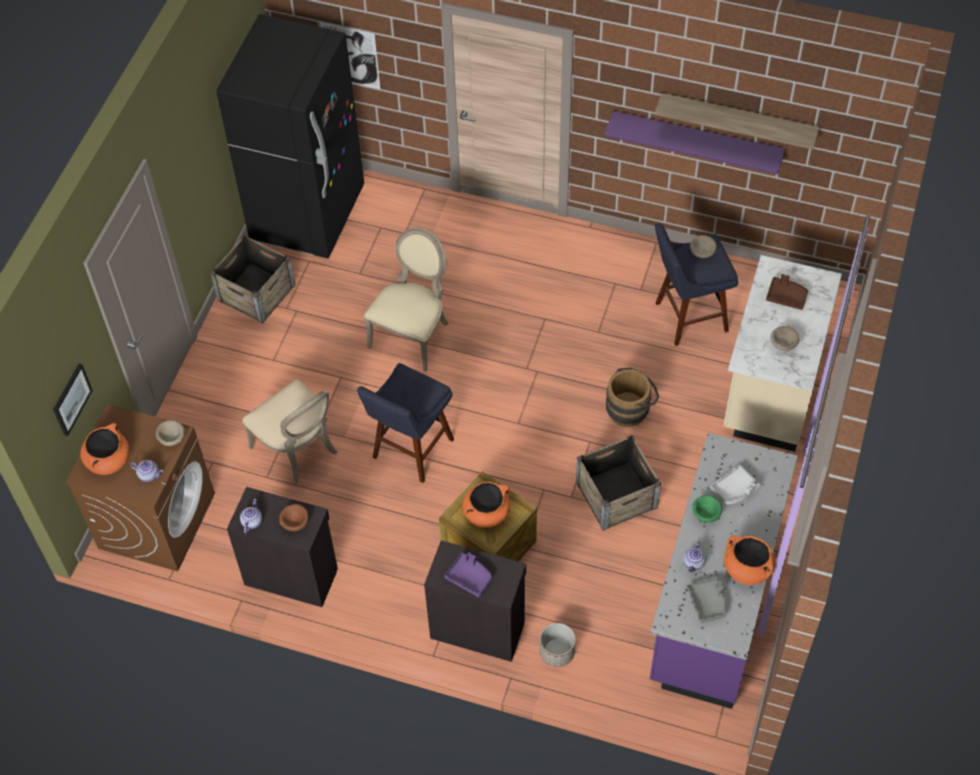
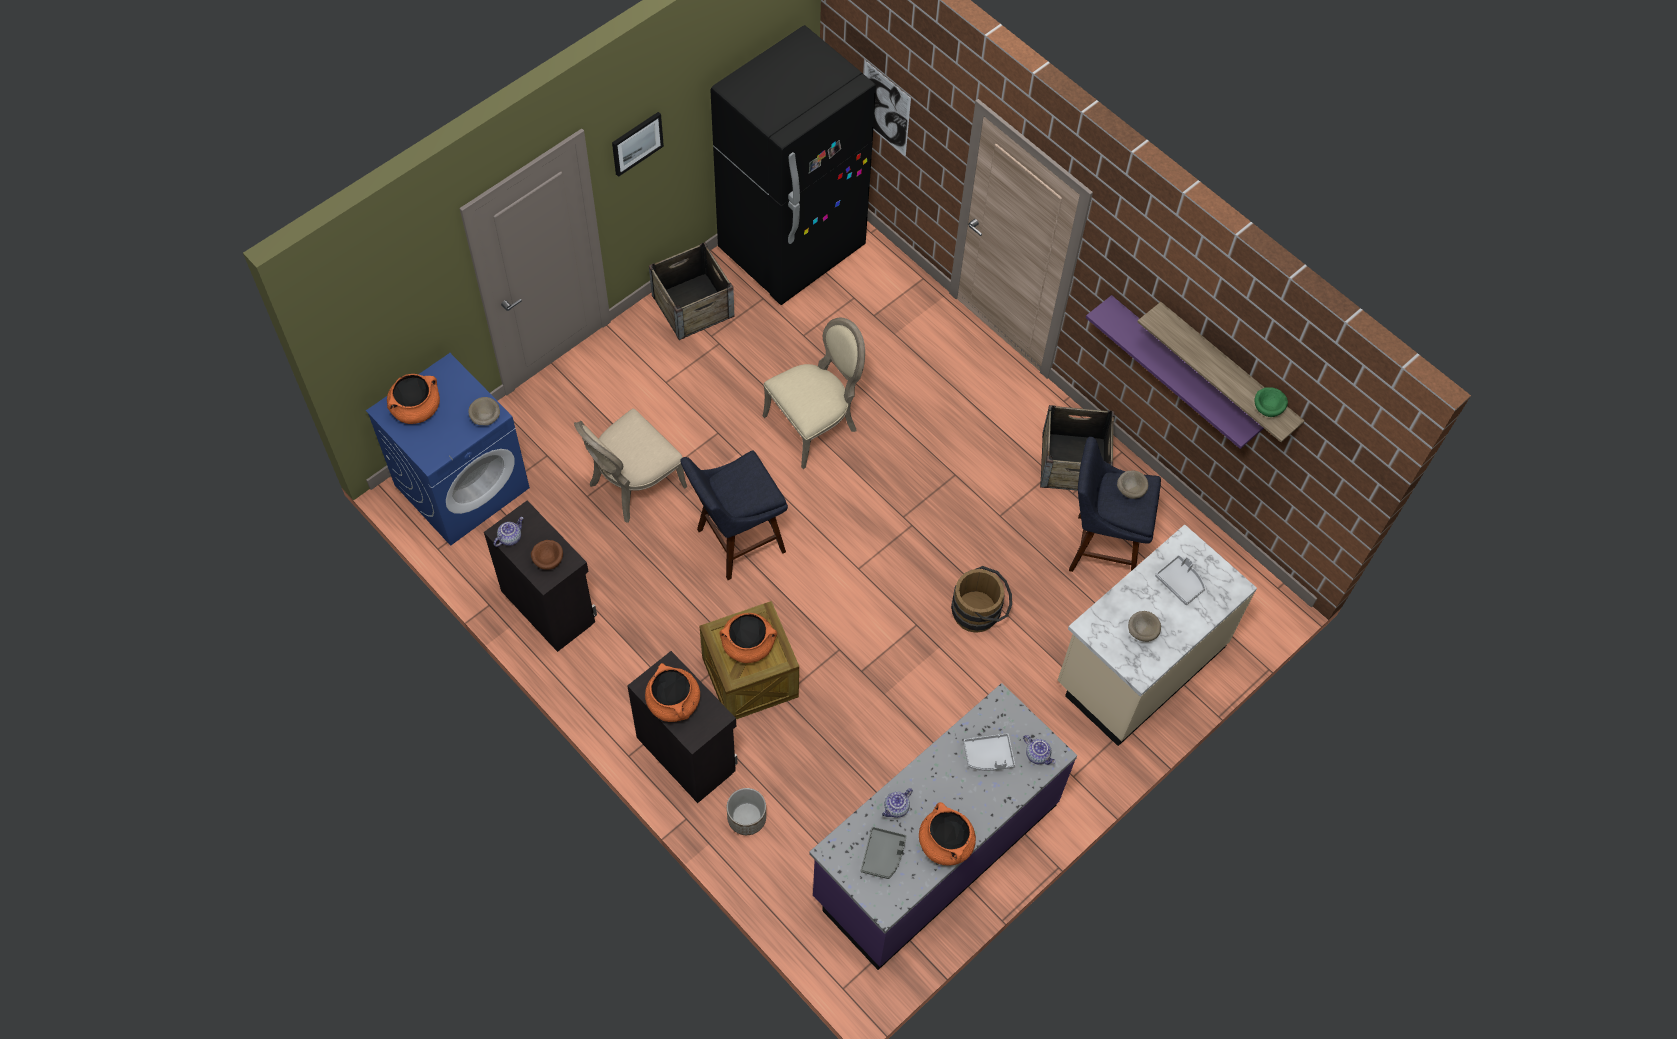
camera: 25 degrees right, 5 degrees up
picture [53,364,93,436] -> picture moved to [612,112,664,177]
brown washing machine [65,404,215,571] -> blue washing machine [366,353,530,546]
teapot [130,460,163,482] -> teapot moved to [1023,735,1056,765]
beige chair [242,379,337,484] -> beige chair turned 60 degrees clockwise [574,408,687,523]
purple tray [444,552,493,597] -> orange cooking pot [645,663,700,722]
crate [576,435,661,531] -> crate moved to [1040,405,1114,491]
green bowl [692,495,722,523] -> green bowl moved to [1254,387,1288,417]
brown tray [766,274,808,310] -> grey tray [1155,555,1205,605]

